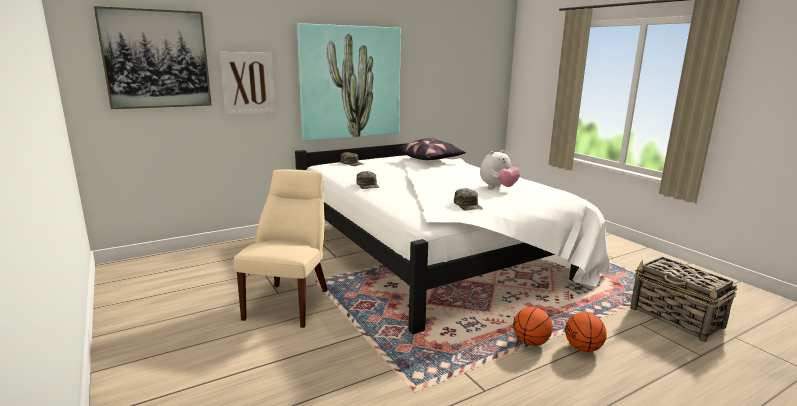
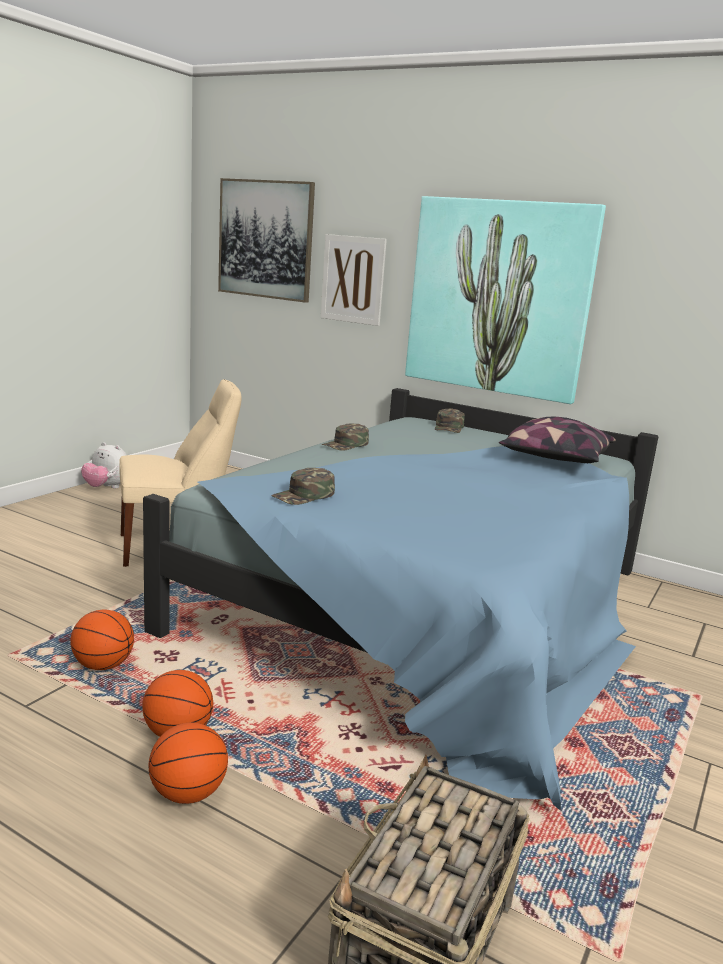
camera: 60 degrees right, 0 degrees up
white bed [295,138,610,334] -> blue bed [143,388,659,811]
plush toy [480,150,520,188] -> plush toy moved to [81,442,127,488]
none -> basketball [70,610,134,670]

